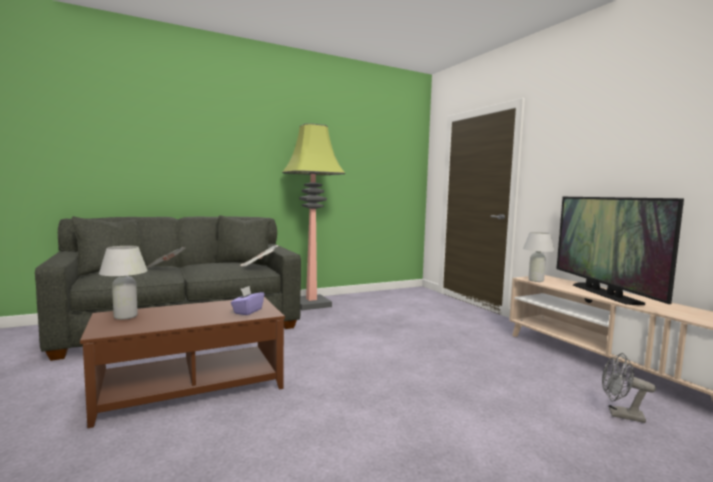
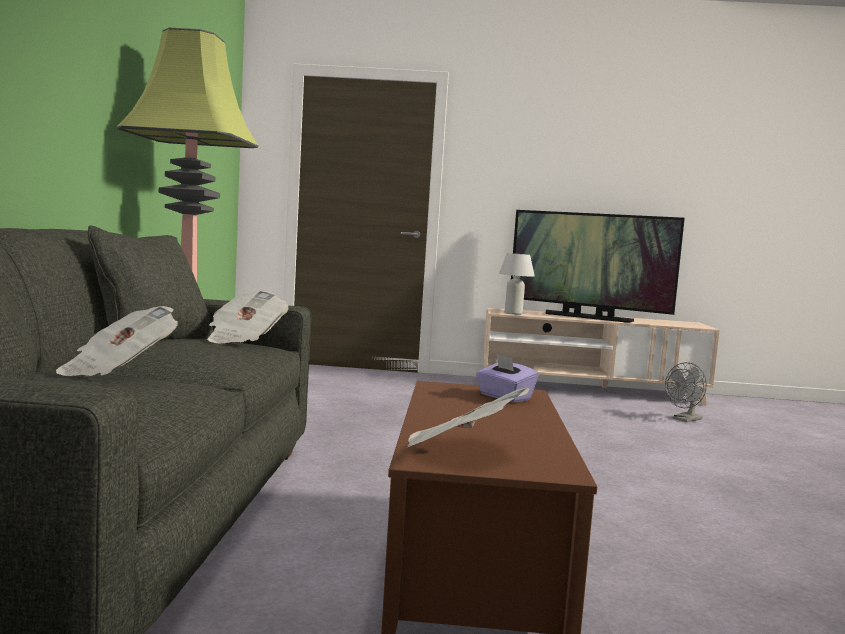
camera: 60 degrees left, 0 degrees up
white table lamp [99,246,148,320] -> newspaper [406,388,529,448]

